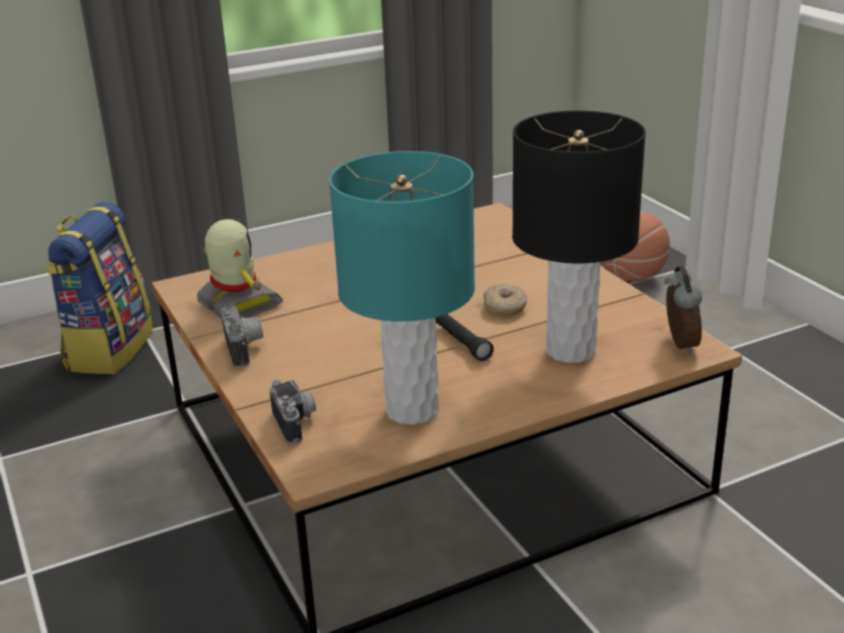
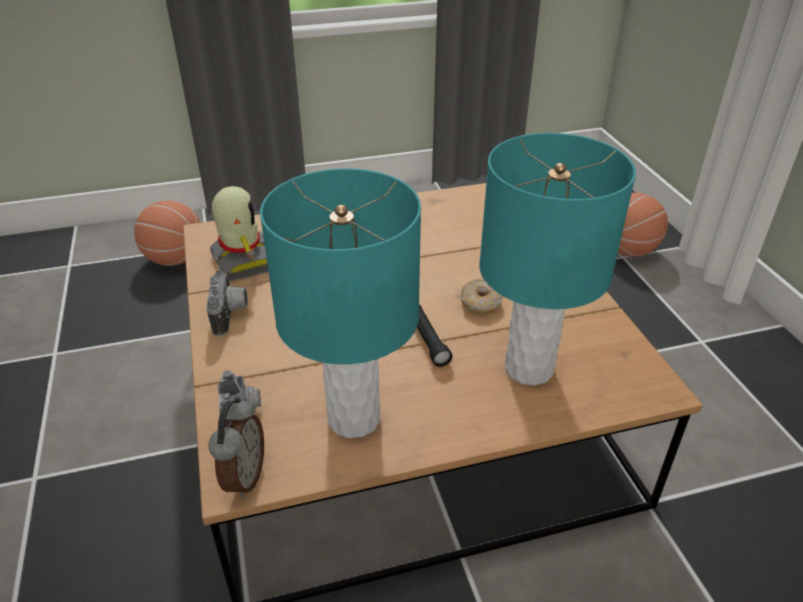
camera: 10 degrees right, 10 degrees up
backpack [45,202,153,374] -> basketball [134,201,201,266]
black table lamp [512,110,646,363] -> turquoise table lamp [479,133,636,386]
alarm clock [665,266,702,354] -> alarm clock moved to [208,398,264,498]

